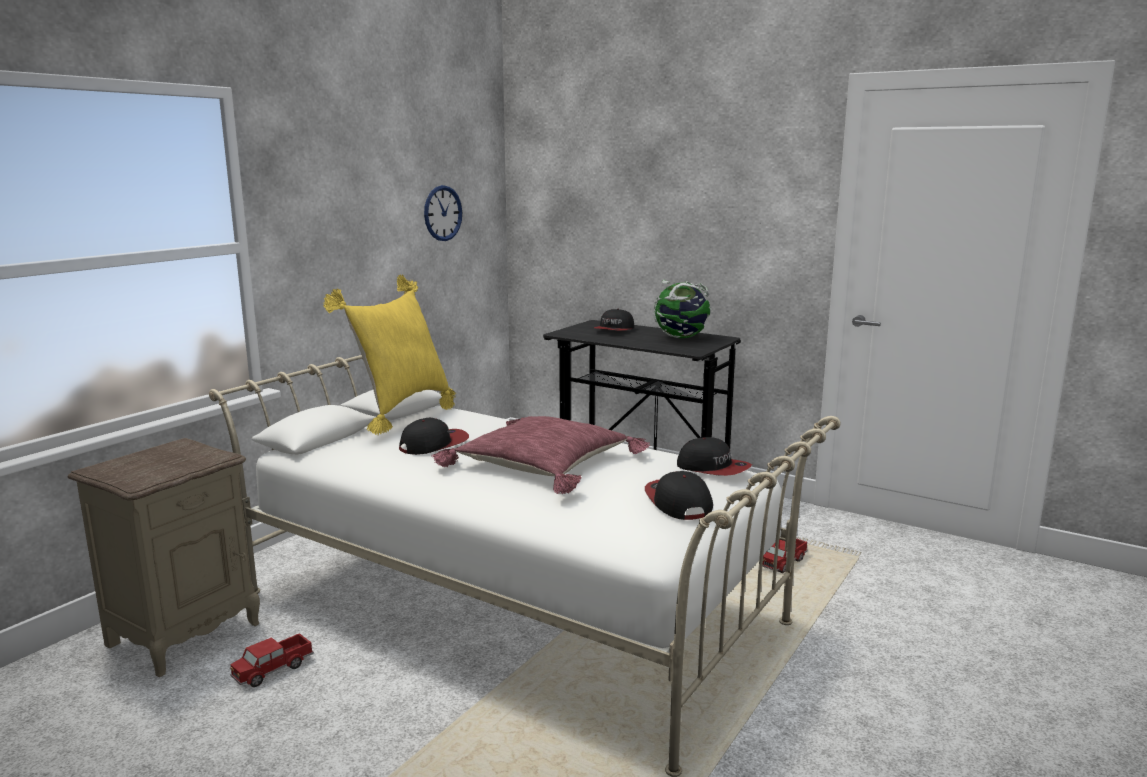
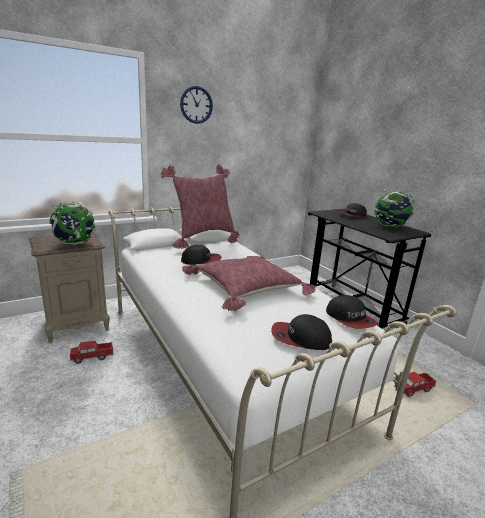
camera: 25 degrees right, 5 degrees up
yellow pillow [323,275,456,435] -> red pillow [161,165,240,249]
wall clock [424,185,462,241] -> wall clock moved to [180,86,213,124]
cap [645,471,713,520] -> cap turned 90 degrees counterclockwise [271,314,332,350]
none -> globe [50,202,95,246]

